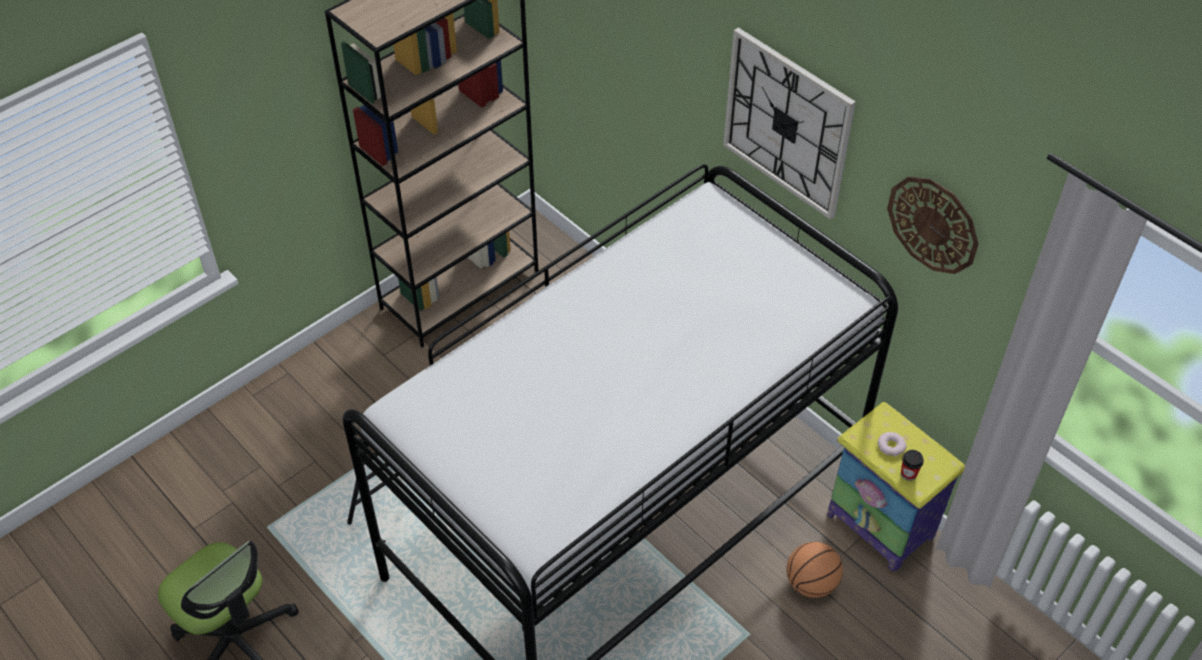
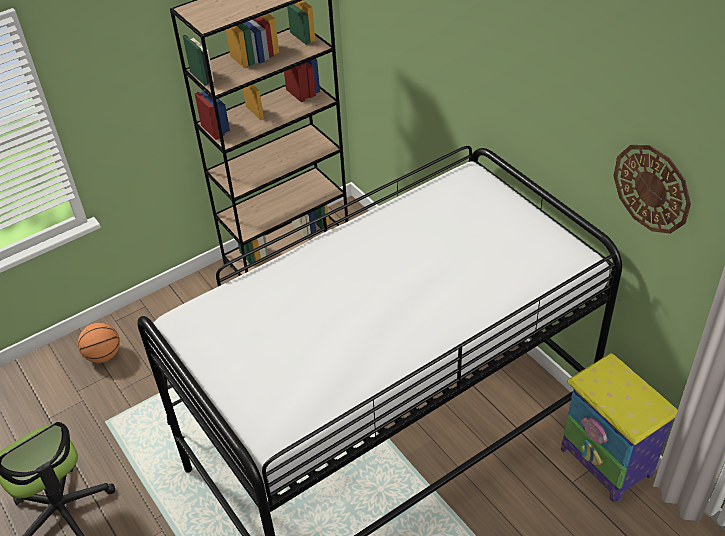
camera: 10 degrees right, 5 degrees down
wall clock [723,27,856,220] -> none
basketball [787,542,843,598] -> basketball moved to [78,323,120,363]
donut [877,432,906,456] -> none
cup [901,450,924,481] -> none

